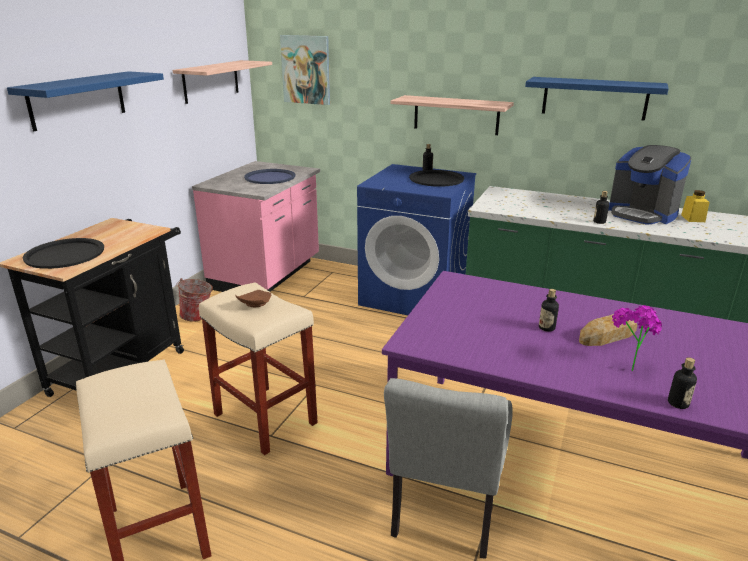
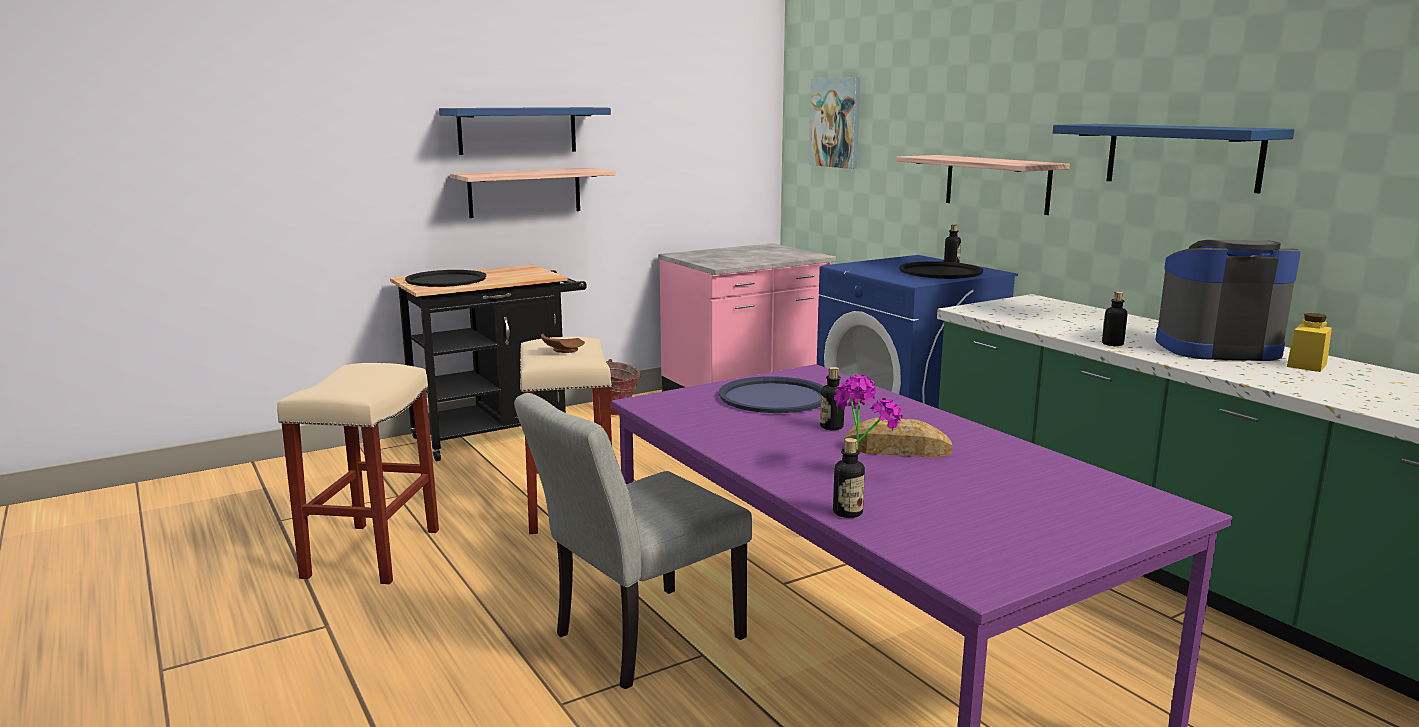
camera: 35 degrees right, 10 degrees down
shelf [172,60,272,104] -> shelf moved to [450,168,616,218]
blue tray [244,169,296,184] -> blue tray moved to [719,376,823,413]
coffee machine [608,145,691,225] -> coffee machine turned 105 degrees clockwise [1156,240,1301,361]

